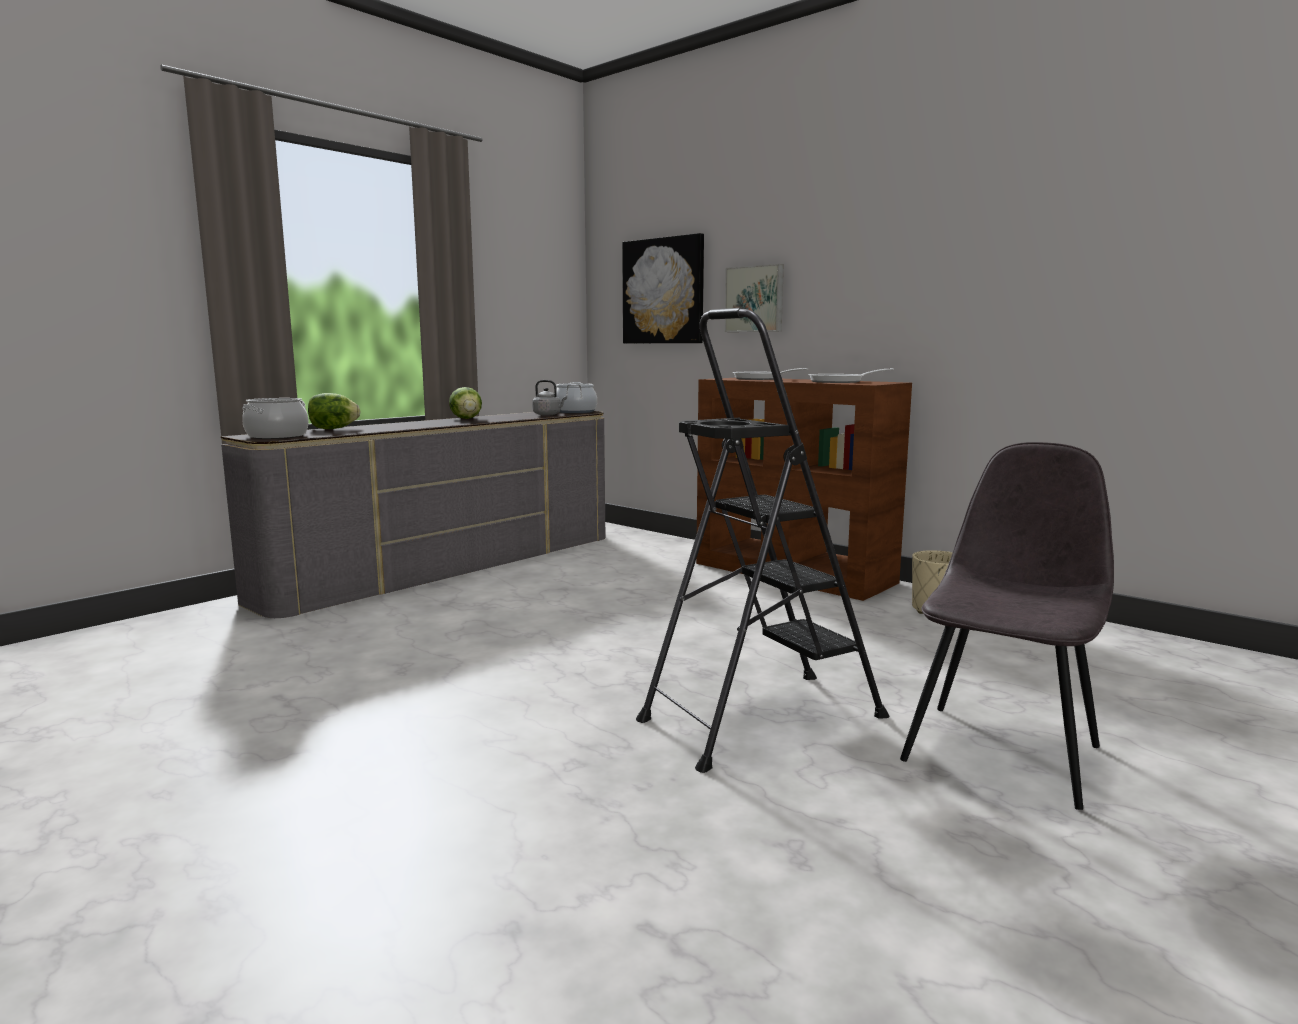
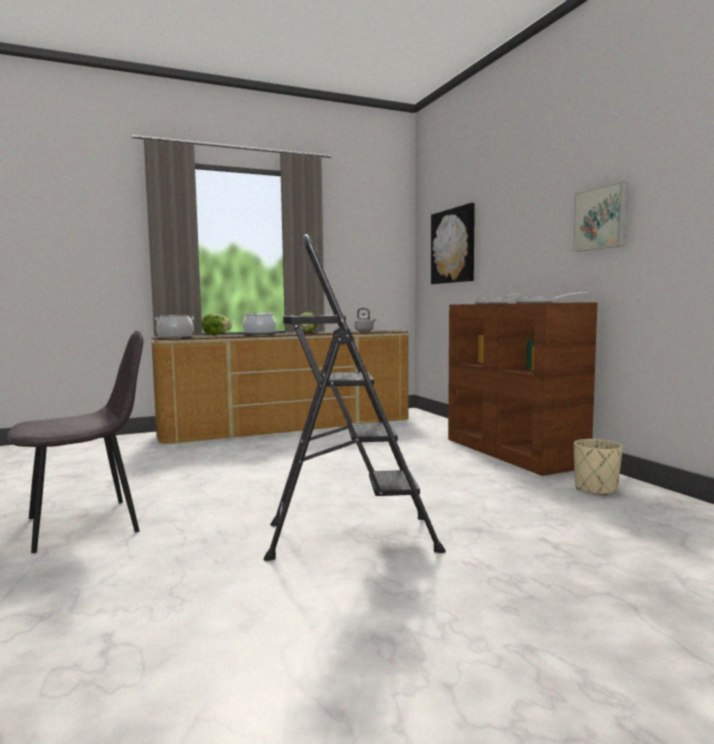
camera: 25 degrees right, 5 degrees down
grey cabinet [221,411,605,618] -> brown cabinet [151,330,409,444]
cooking pot [556,382,597,413] -> cooking pot moved to [243,312,276,335]
picture [724,264,784,332] -> picture moved to [573,181,628,252]
grey chair [900,442,1114,810] -> grey chair moved to [7,331,144,553]

